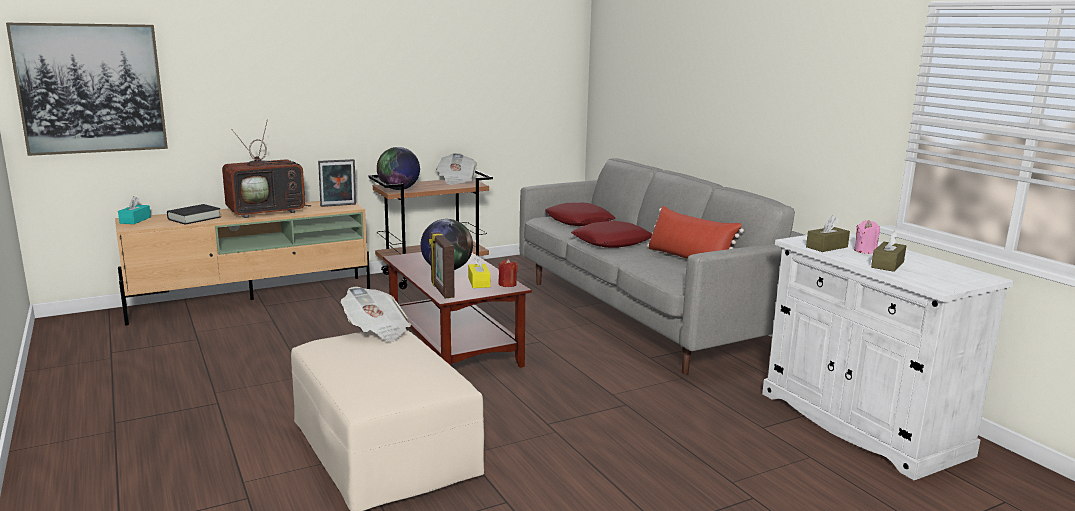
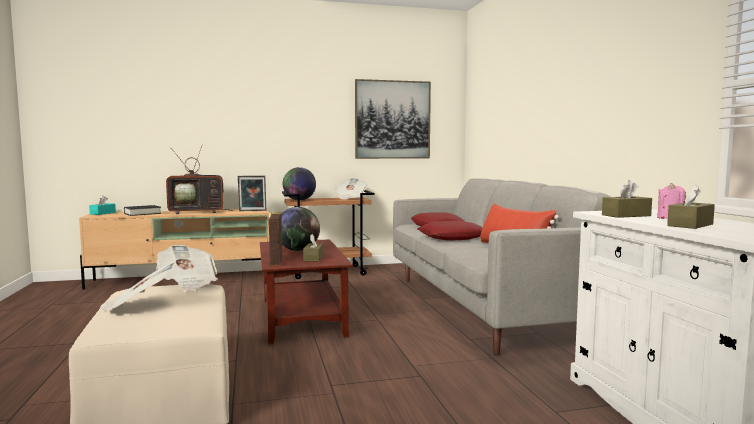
camera: 15 degrees right, 10 degrees down
picture [6,23,168,156] -> picture moved to [355,79,431,159]
yellow tissue box [468,255,491,288] -> brown tissue box [303,234,323,261]
red candle [498,259,518,287] -> none
none -> newspaper [100,263,176,312]

